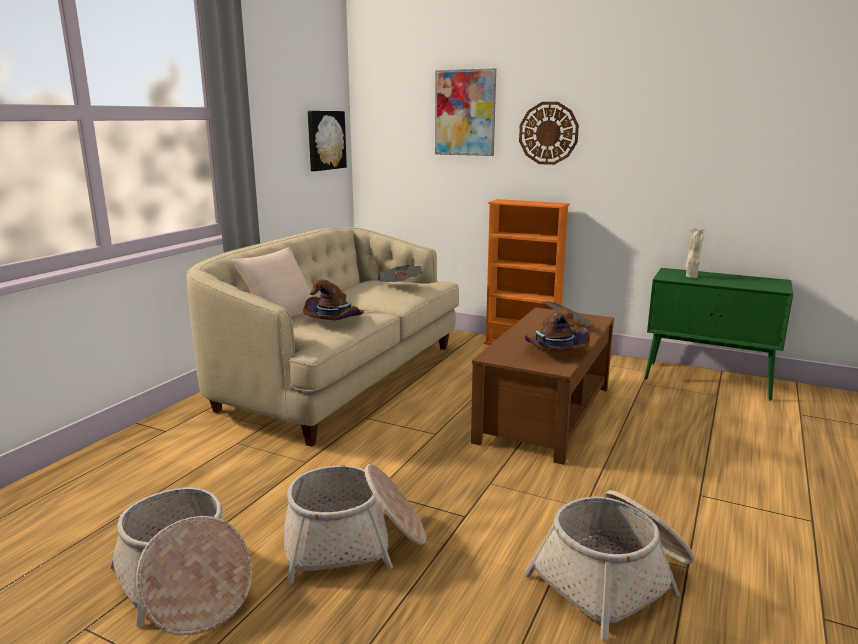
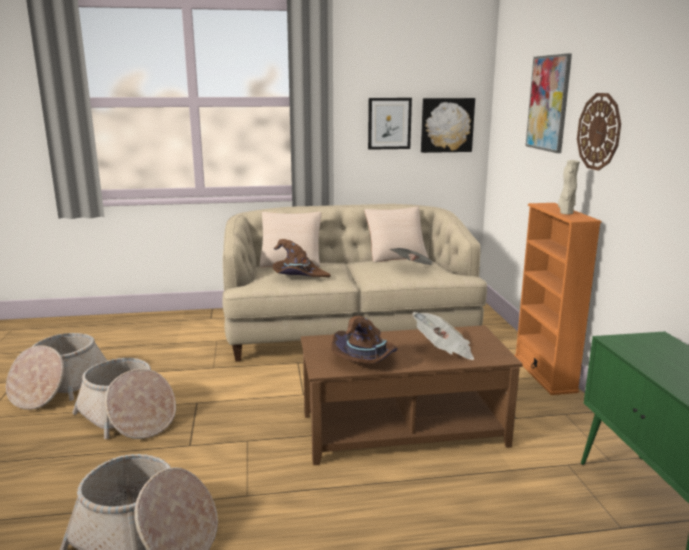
camera: 55 degrees right, 0 degrees up
beige vase [685,228,705,278] -> beige vase moved to [558,160,580,215]
none -> beige pillow [365,206,429,262]
none -> picture [368,98,412,150]

